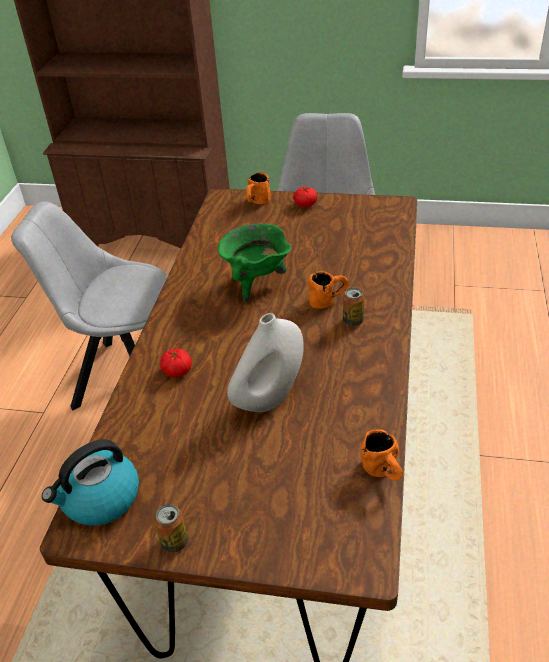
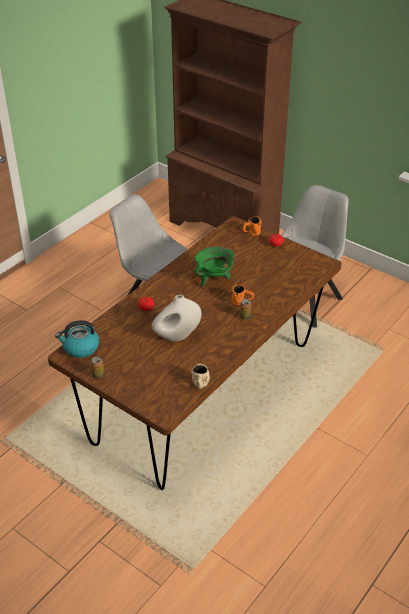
camera: 25 degrees right, 0 degrees up
orange mug [361,429,403,481] -> beige mug [191,364,210,389]

